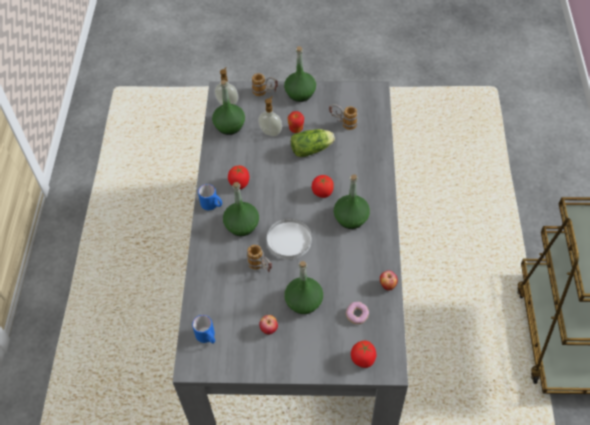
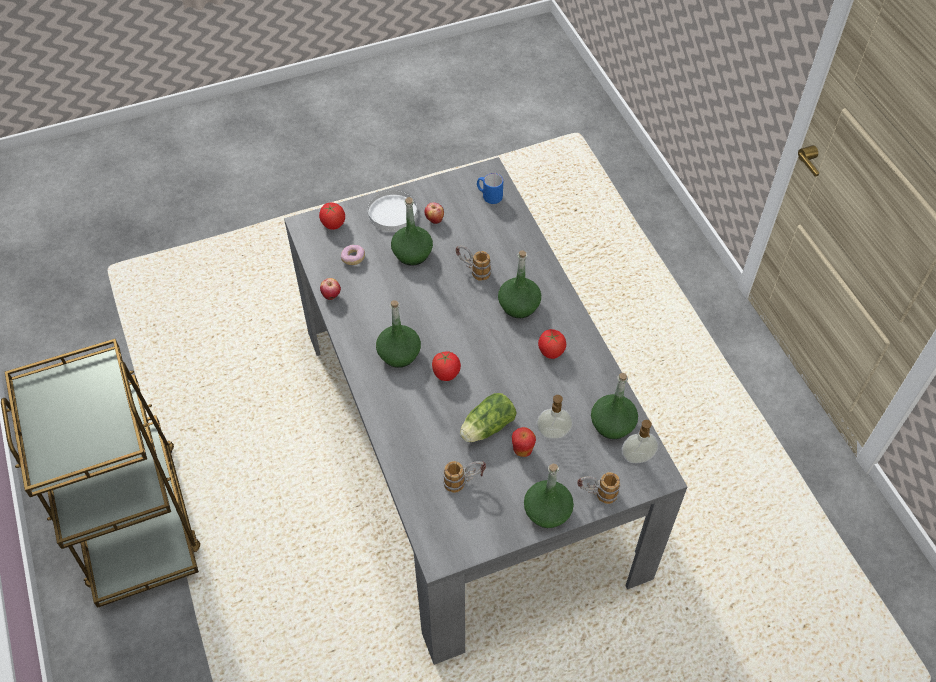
camera: 155 degrees right, 0 degrees up
blue mug [198,184,222,210] -> none
white plate [267,218,312,260] -> white plate moved to [368,189,417,231]

